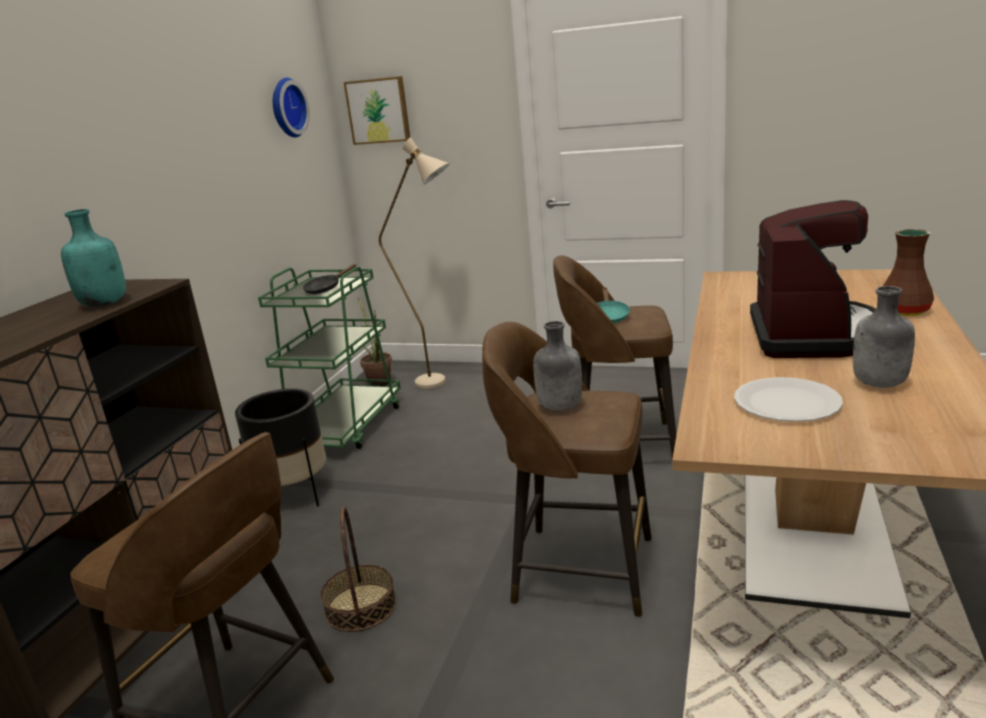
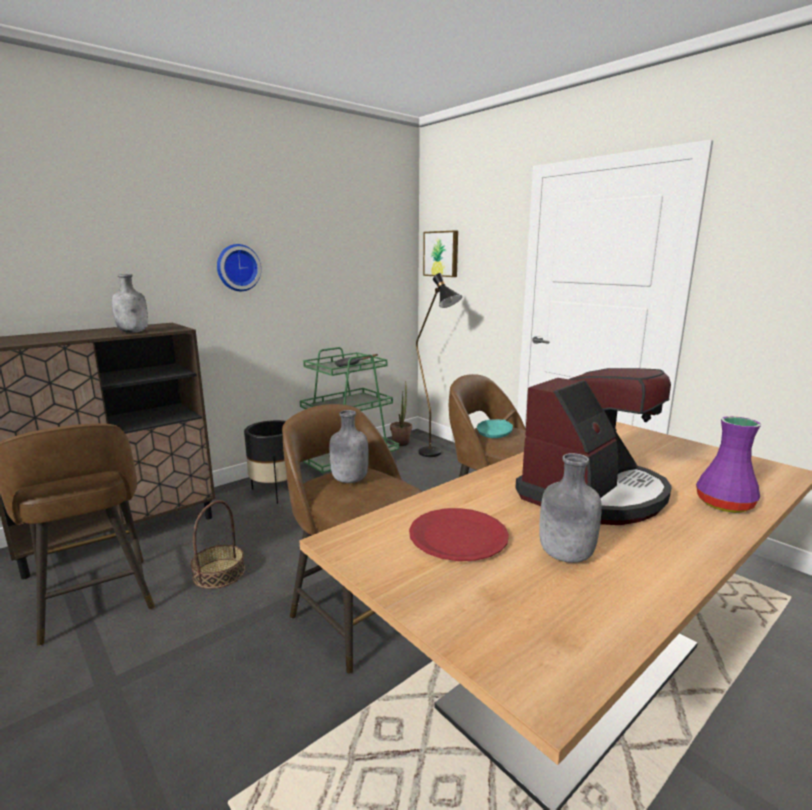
camera: 30 degrees right, 5 degrees down
turquoise bottle [61,209,126,307] -> grey bottle [112,274,148,333]
wall clock [273,78,310,138] -> wall clock moved to [217,244,261,291]
beige floor lamp [379,137,449,389] -> black floor lamp [416,273,462,457]
white plate [734,377,843,422] -> red plate [409,508,509,561]
brown vase [883,229,934,316] -> purple vase [696,416,761,513]

